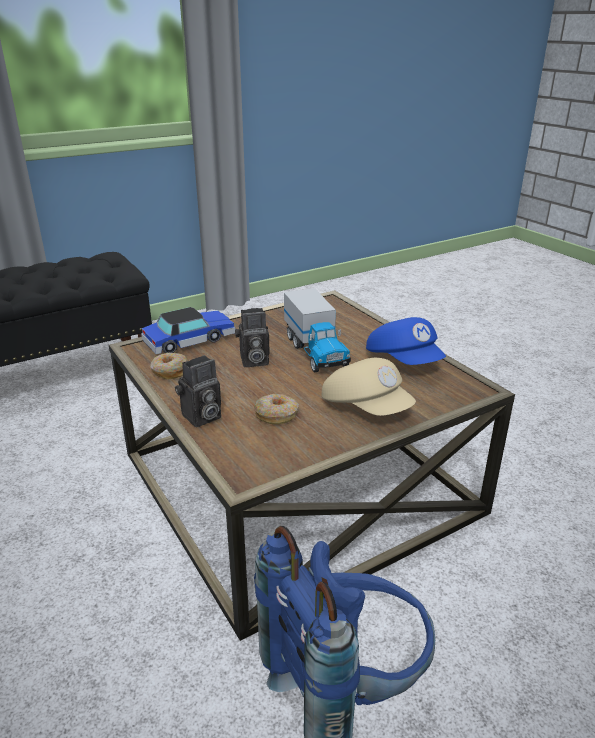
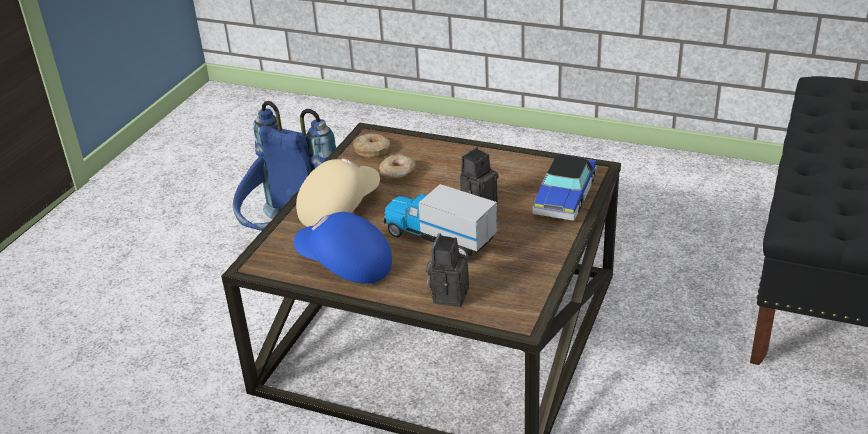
camera: 145 degrees right, 5 degrees up
donut [150,353,188,380] -> donut moved to [353,133,390,158]
camera [175,355,221,427] -> camera moved to [426,233,469,307]
beige cap [322,358,416,416] -> beige cap turned 120 degrees clockwise [296,158,380,227]

